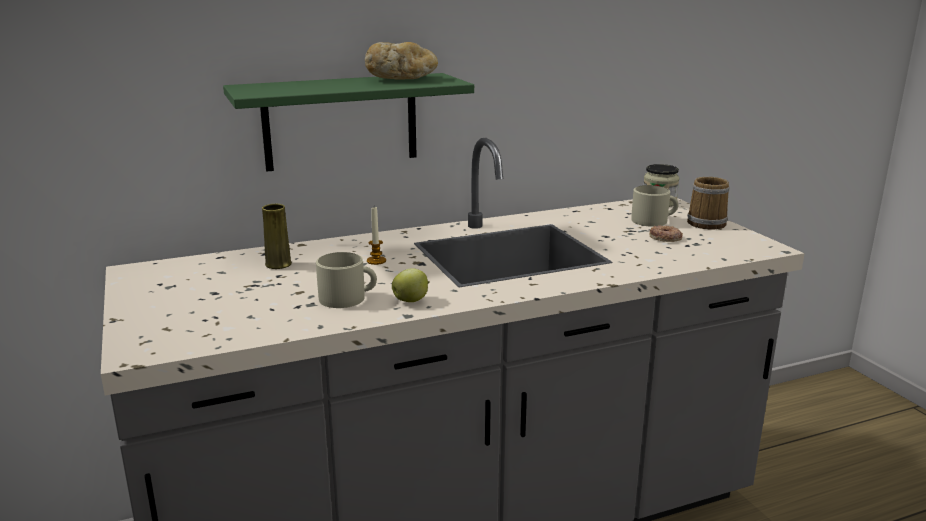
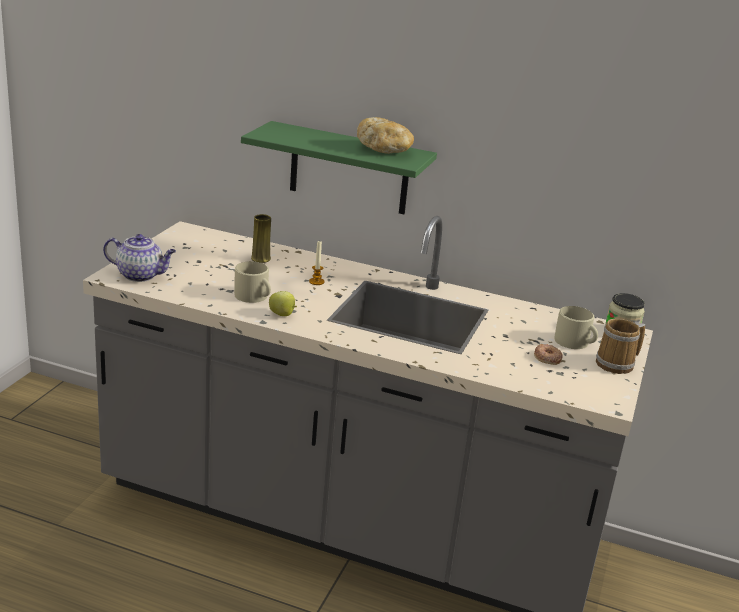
camera: 40 degrees right, 5 degrees up
none -> teapot [103,234,176,282]

